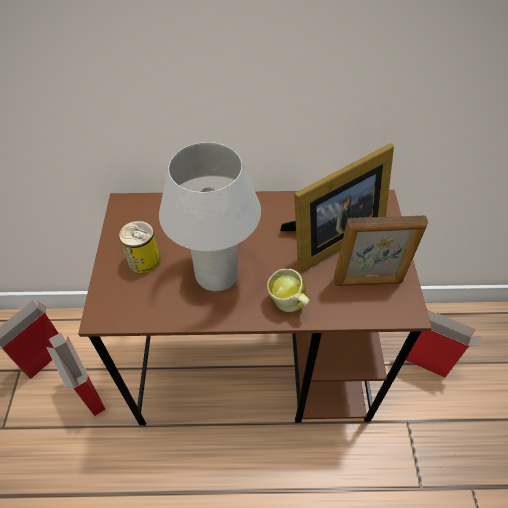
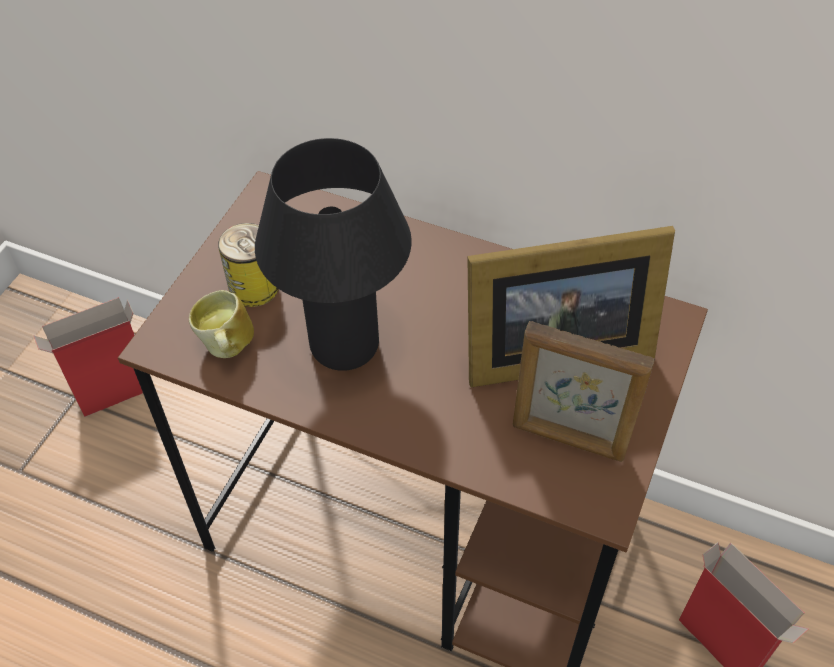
camera: 25 degrees right, 0 degrees up
cardboard box [46,333,105,416] -> none
white table lamp [159,142,261,291] -> black table lamp [255,138,412,371]
mug [267,269,310,312] -> mug moved to [189,290,254,358]

